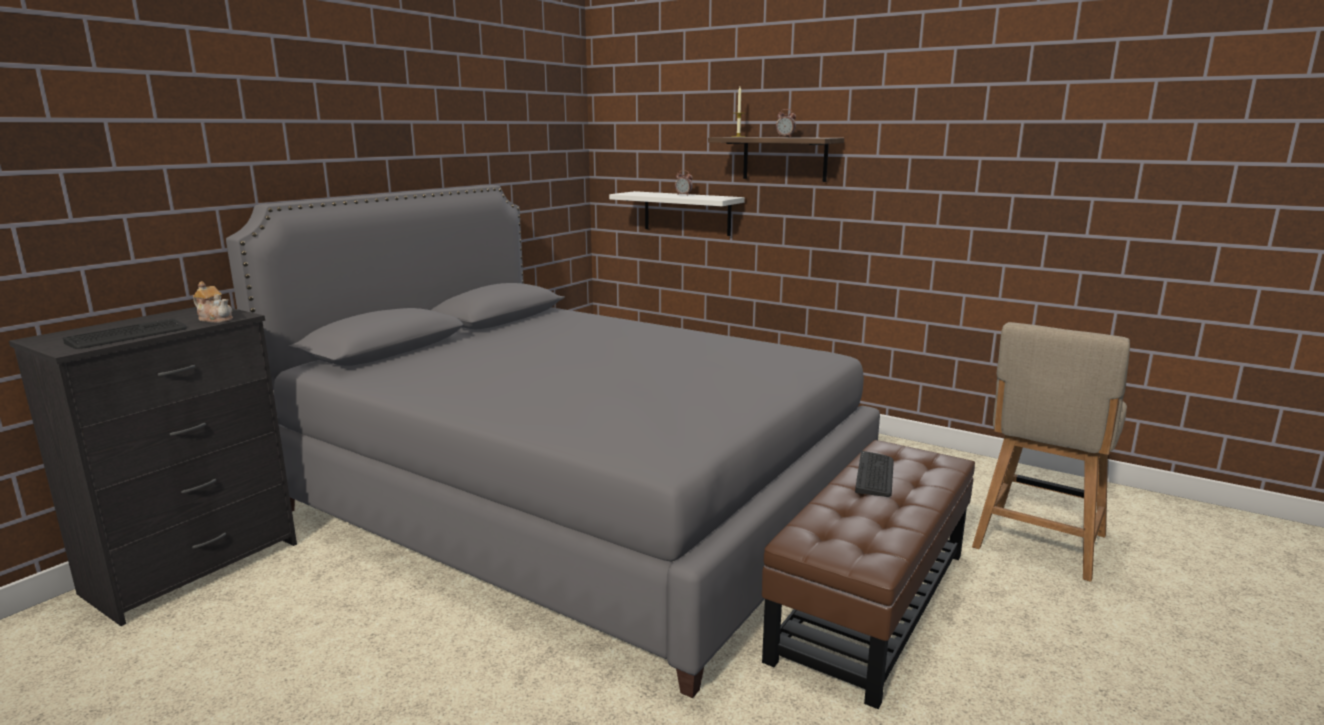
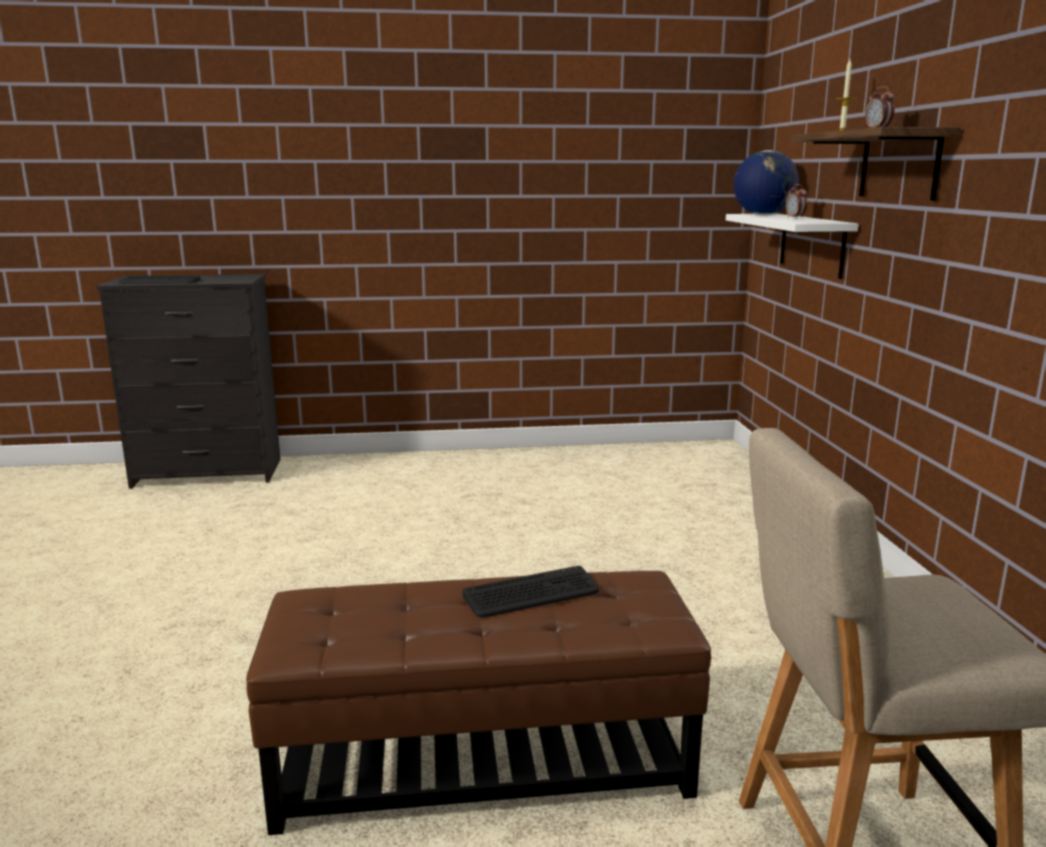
camera: 50 degrees right, 0 degrees up
teapot [193,281,233,323] -> none
grey bed [226,185,880,698] -> none
none -> globe [734,150,799,215]

